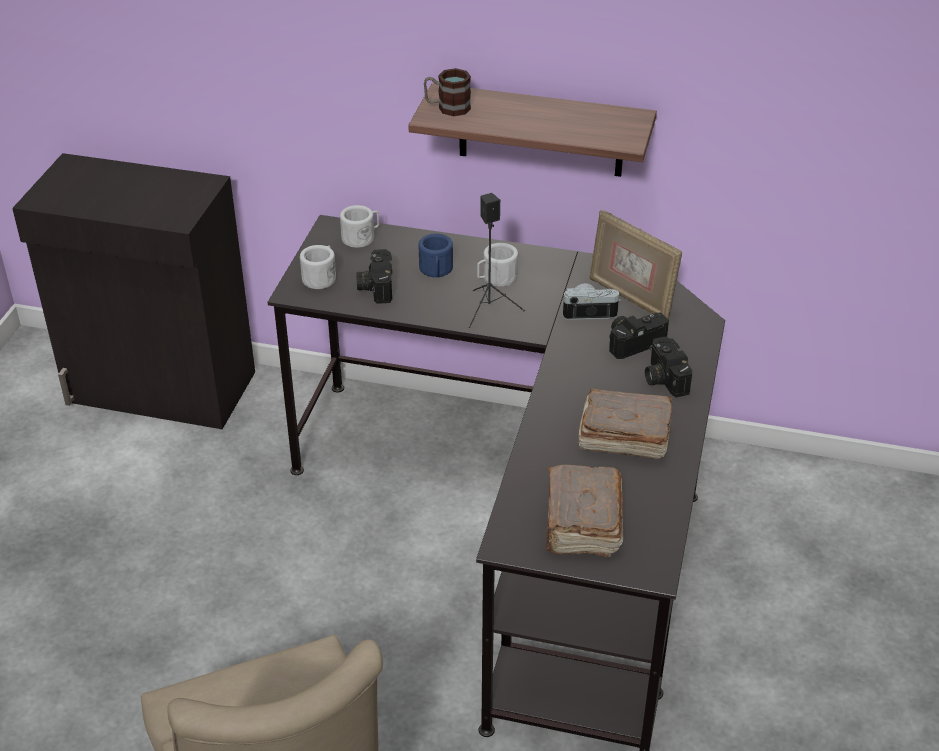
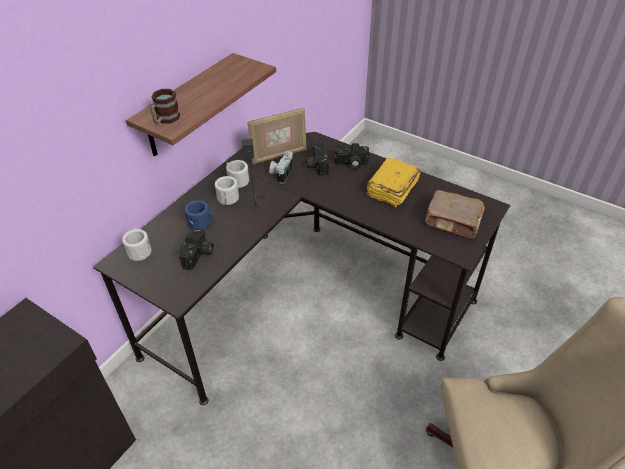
camera: 70 degrees left, 5 degrees up
white mug [300,245,336,289] -> white mug moved to [226,160,249,188]
camera [356,249,392,304] -> camera turned 90 degrees counterclockwise [179,228,214,270]
brown book [577,388,673,459] -> yellow book [366,158,421,207]

